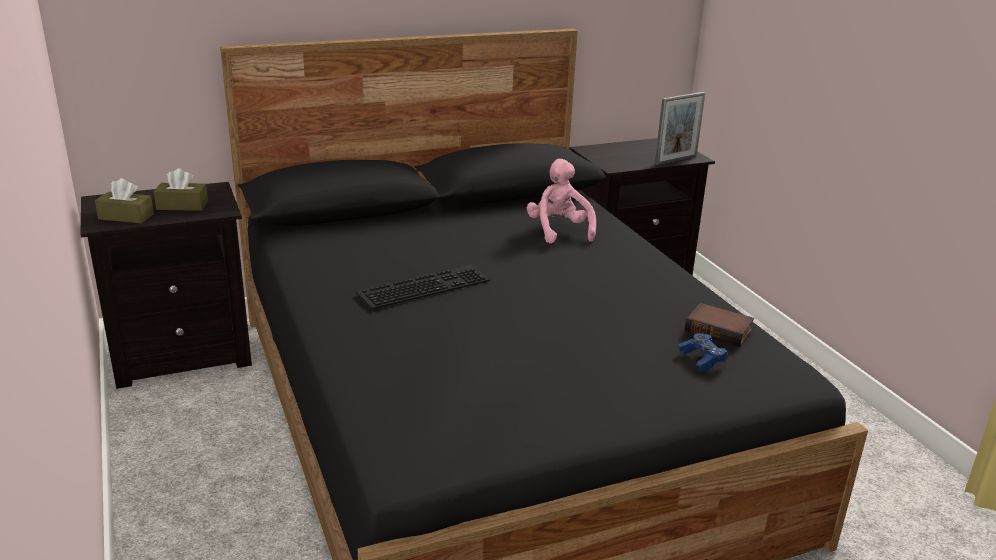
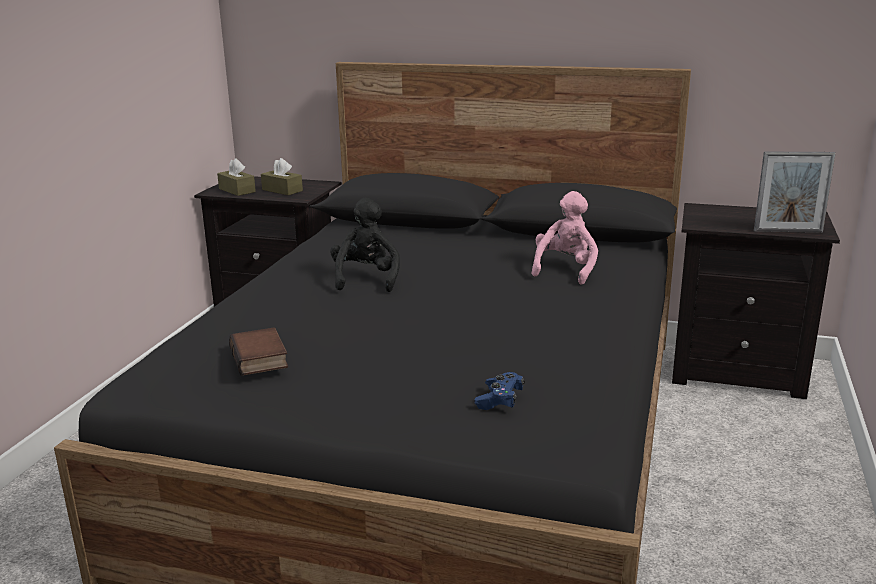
camera: 40 degrees right, 5 degrees down
keyboard [356,265,490,310] -> black plush toy [330,198,400,292]
book [685,303,754,347] -> book moved to [229,327,288,376]

